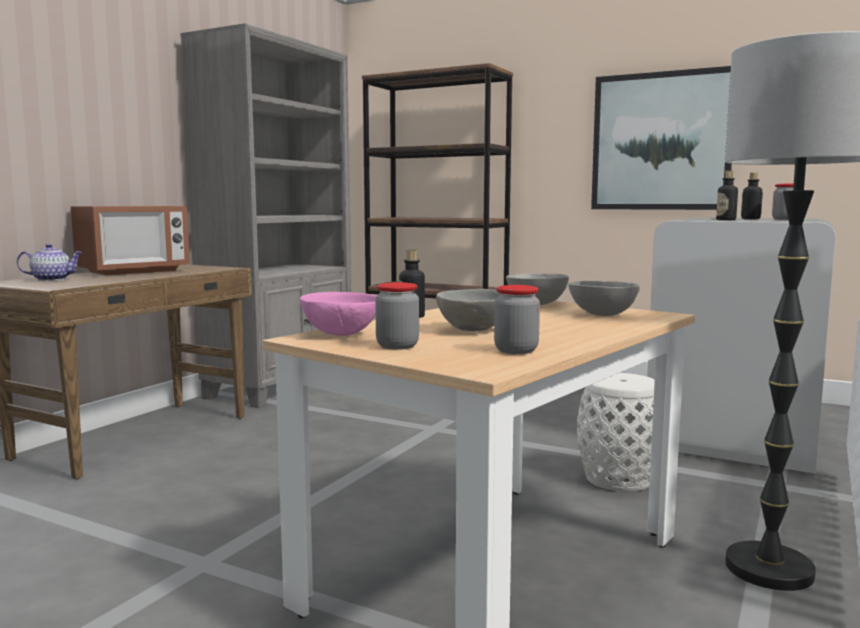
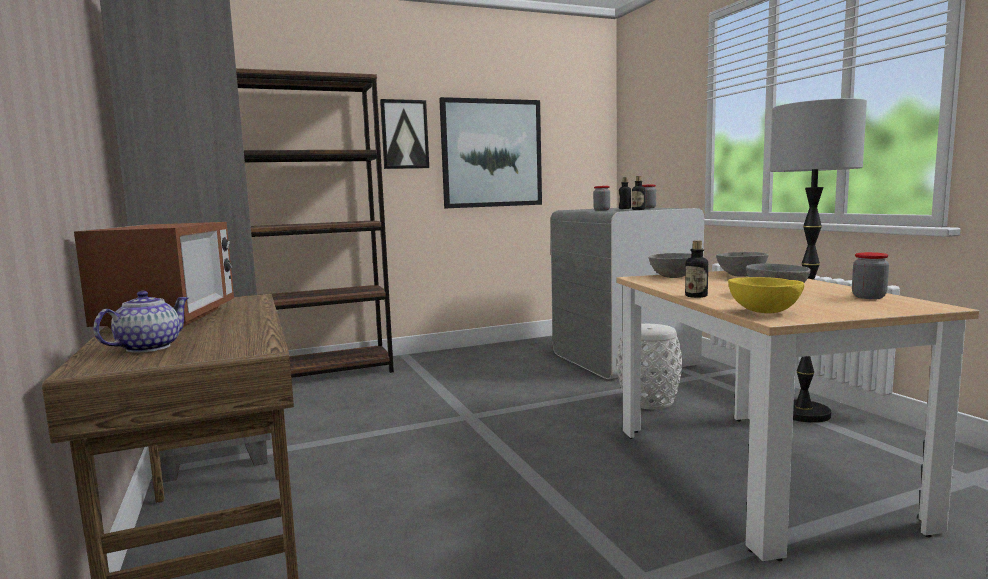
camera: 50 degrees left, 0 degrees up
pink bowl [300,292,377,336] -> yellow bowl [728,277,805,313]
jar [375,282,419,350] -> jar moved to [593,186,610,211]
none -> picture [380,99,429,169]

